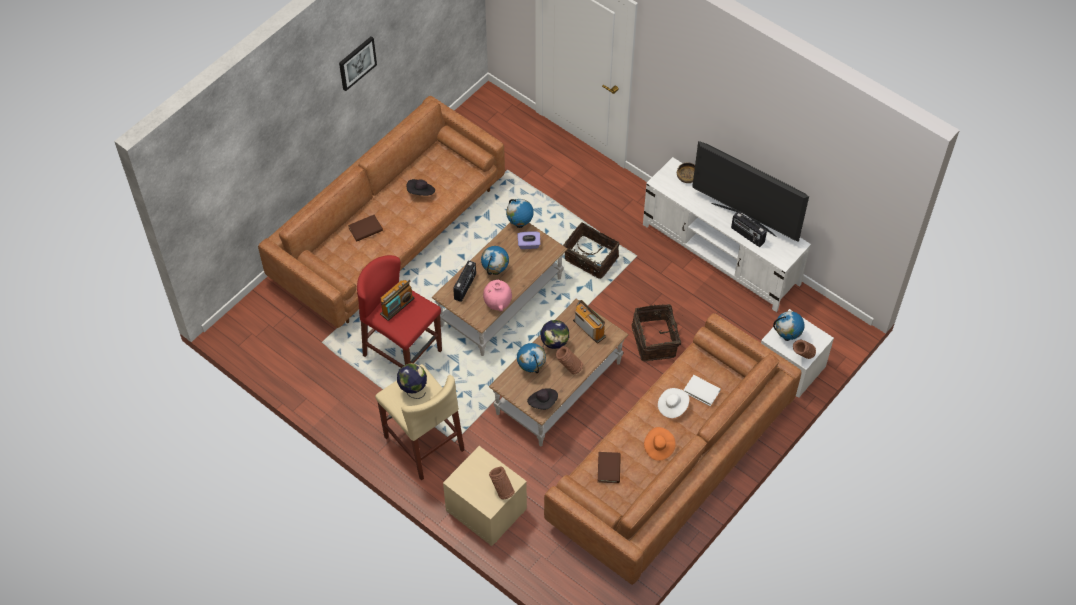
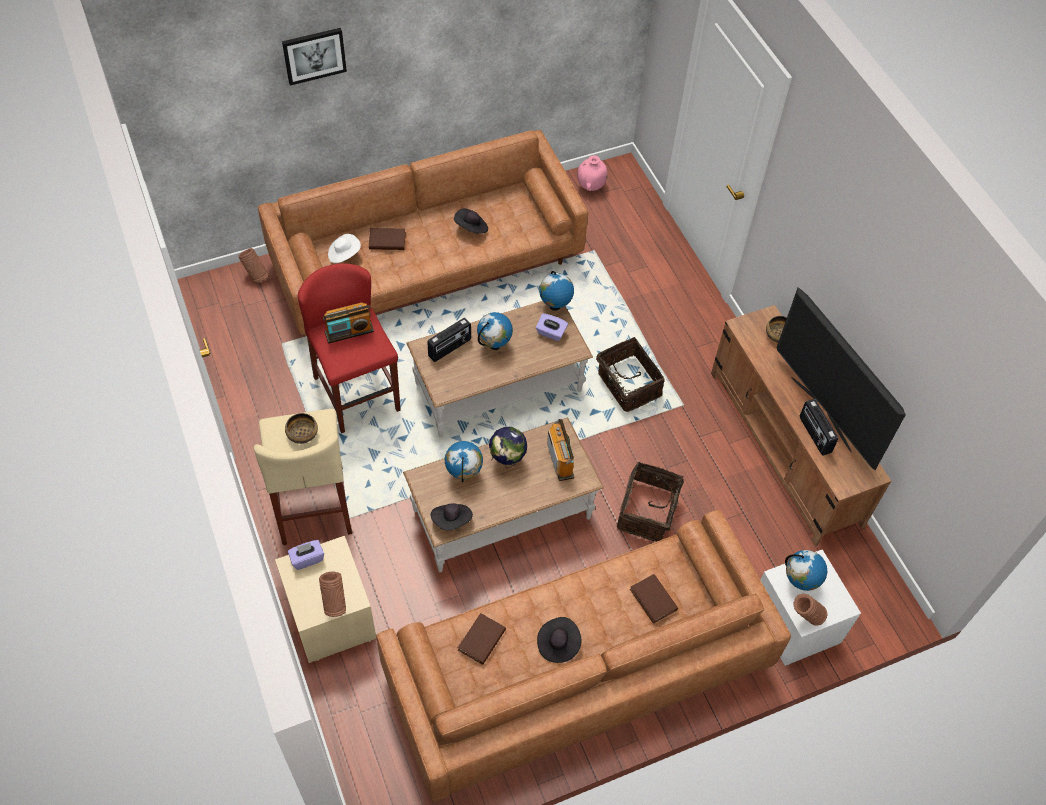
camera: 25 degrees right, 0 degrees up
picture [339,36,377,91] -> picture moved to [282,28,347,86]
globe [397,363,427,399] -> bowl [285,413,318,444]
pink vase [483,280,512,311] -> pink vase moved to [577,155,608,191]
brown vase [556,346,583,374] -> brown vase moved to [238,248,269,283]
white tv stand [643,157,811,312] -> brown tv stand [711,305,891,546]
orange hat [644,427,676,461] -> black hat [537,617,581,663]
white hat [658,388,689,418] -> white hat moved to [328,234,361,263]
white book [684,375,721,406] -> brown book [630,574,678,624]
none -> purple tissue box [288,540,324,570]

